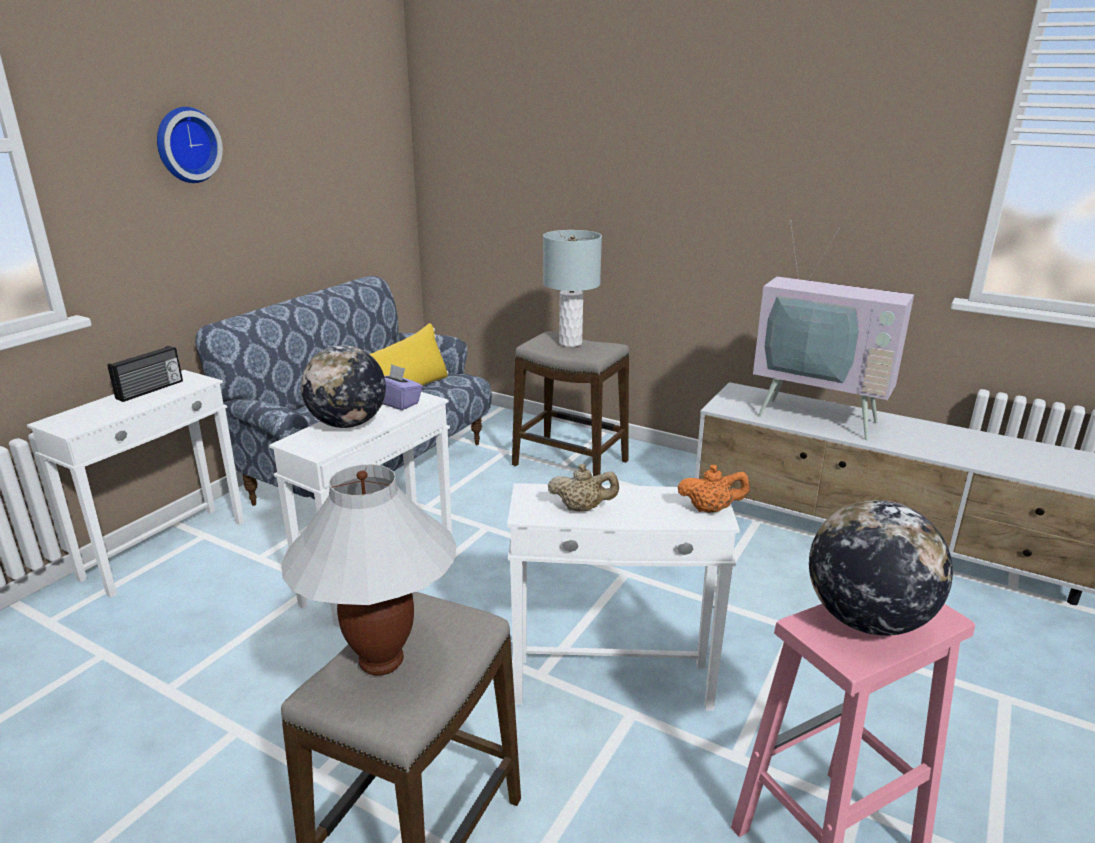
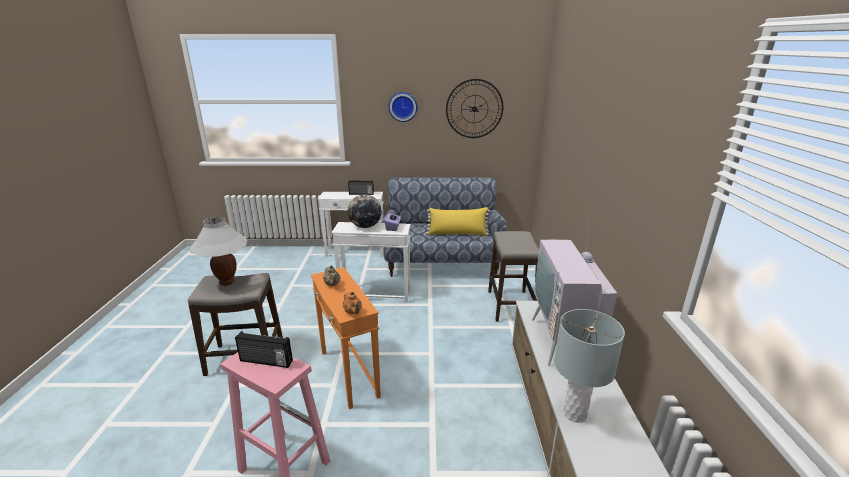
camera: 60 degrees right, 0 degrees up
white side table [507,483,740,711] -> orange side table [311,267,381,409]
grey table lamp [543,230,602,347] -> grey table lamp moved to [554,309,625,423]
globe [809,500,953,636] -> radio [235,331,293,368]
none -> wall clock [446,79,503,138]

